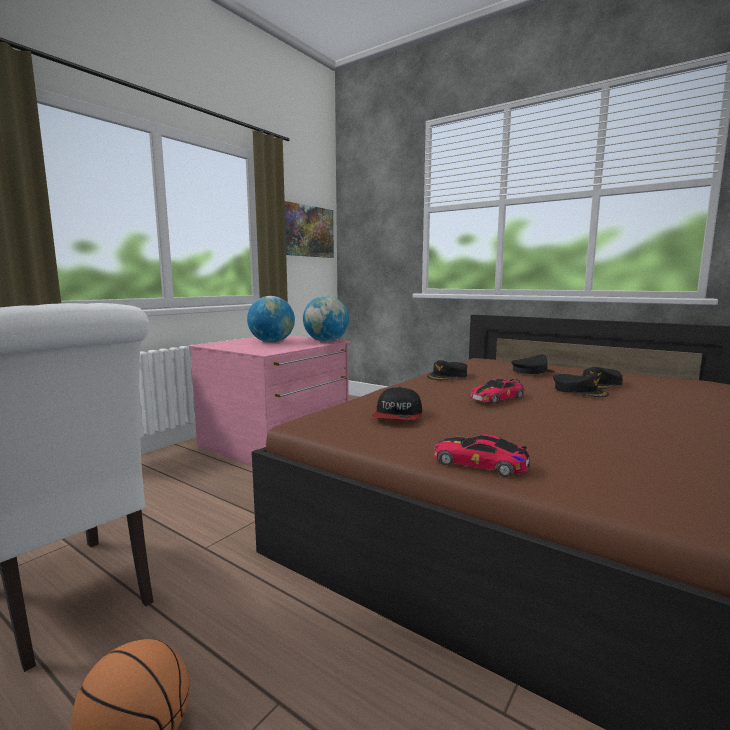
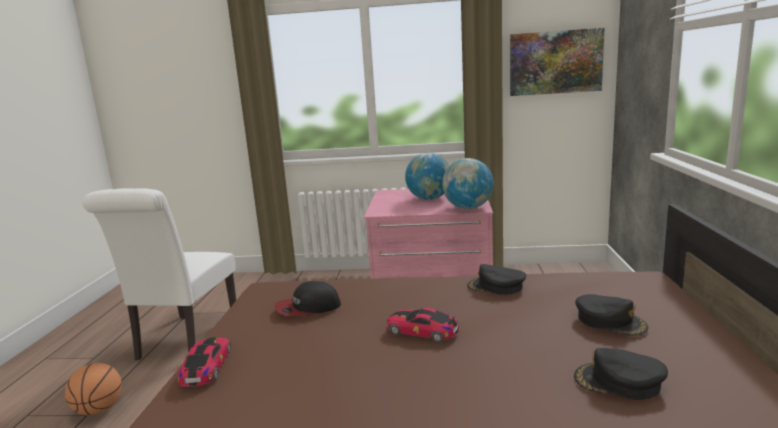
camera: 60 degrees right, 5 degrees up
black cap [553,373,609,397] -> none

